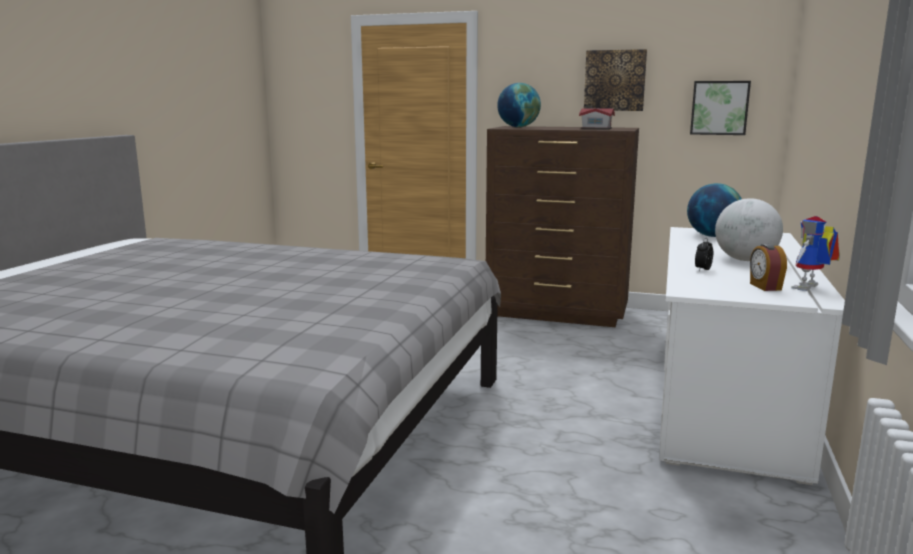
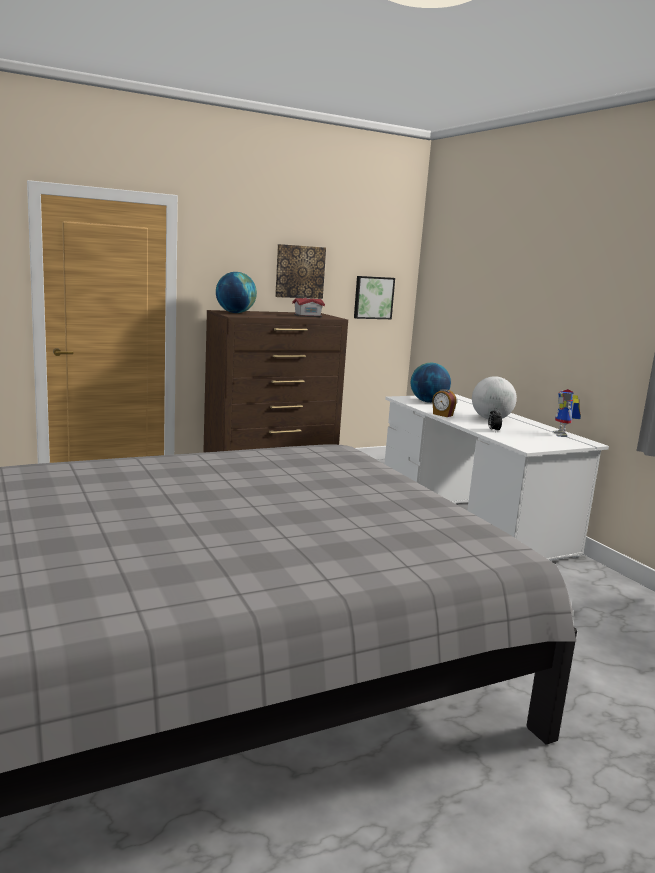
camera: 45 degrees left, 0 degrees up
alarm clock [750,244,787,291] -> alarm clock moved to [432,389,457,417]

